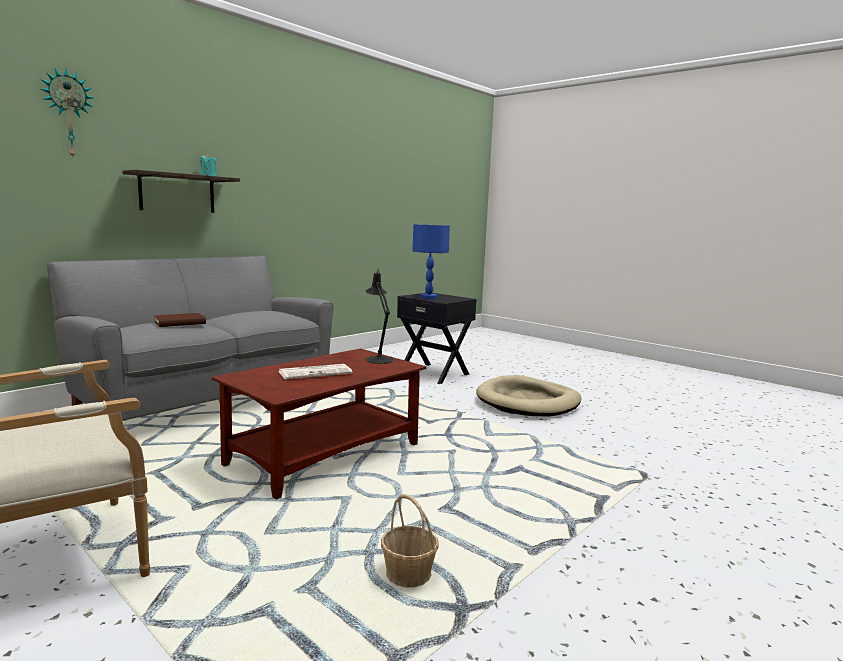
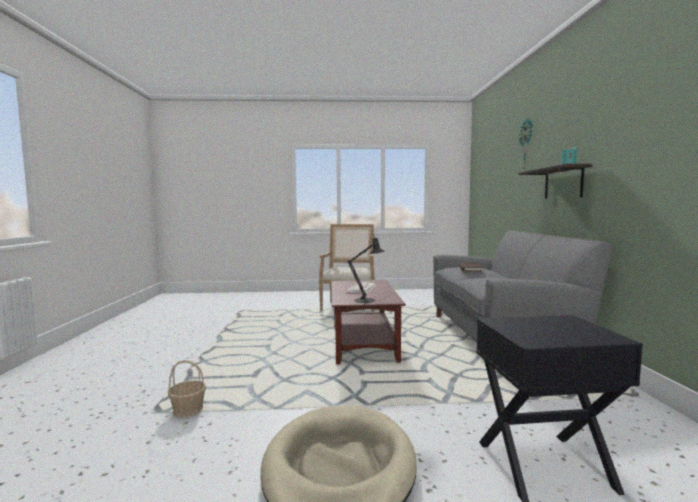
camera: 135 degrees right, 5 degrees down
basket [381,494,439,587] -> basket moved to [168,360,206,418]
blue table lamp [412,224,450,299] -> none

